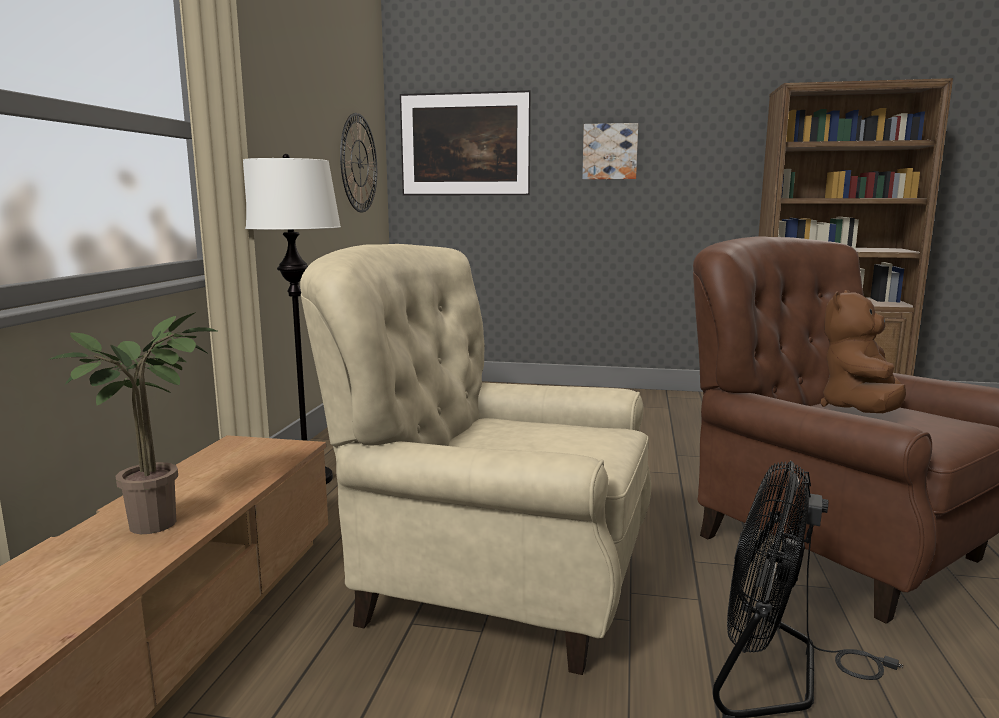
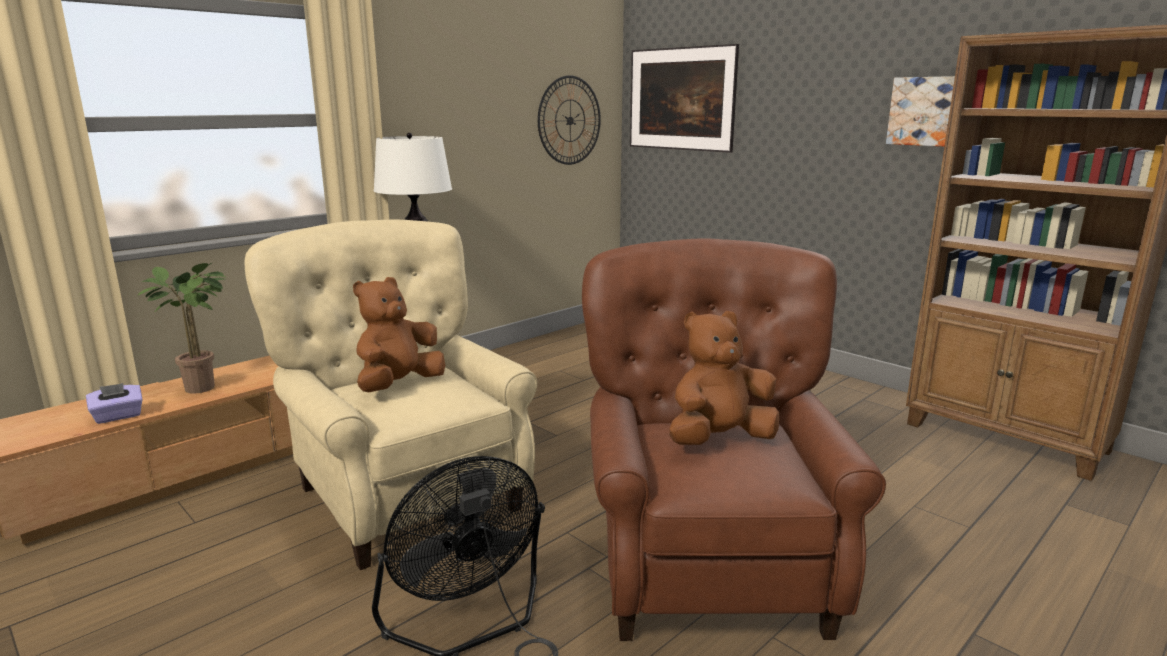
camera: 35 degrees right, 5 degrees up
picture [582,123,638,179] -> picture moved to [886,76,955,147]
none -> purple tissue box [86,383,143,424]
none -> brown plush toy [353,277,445,392]

